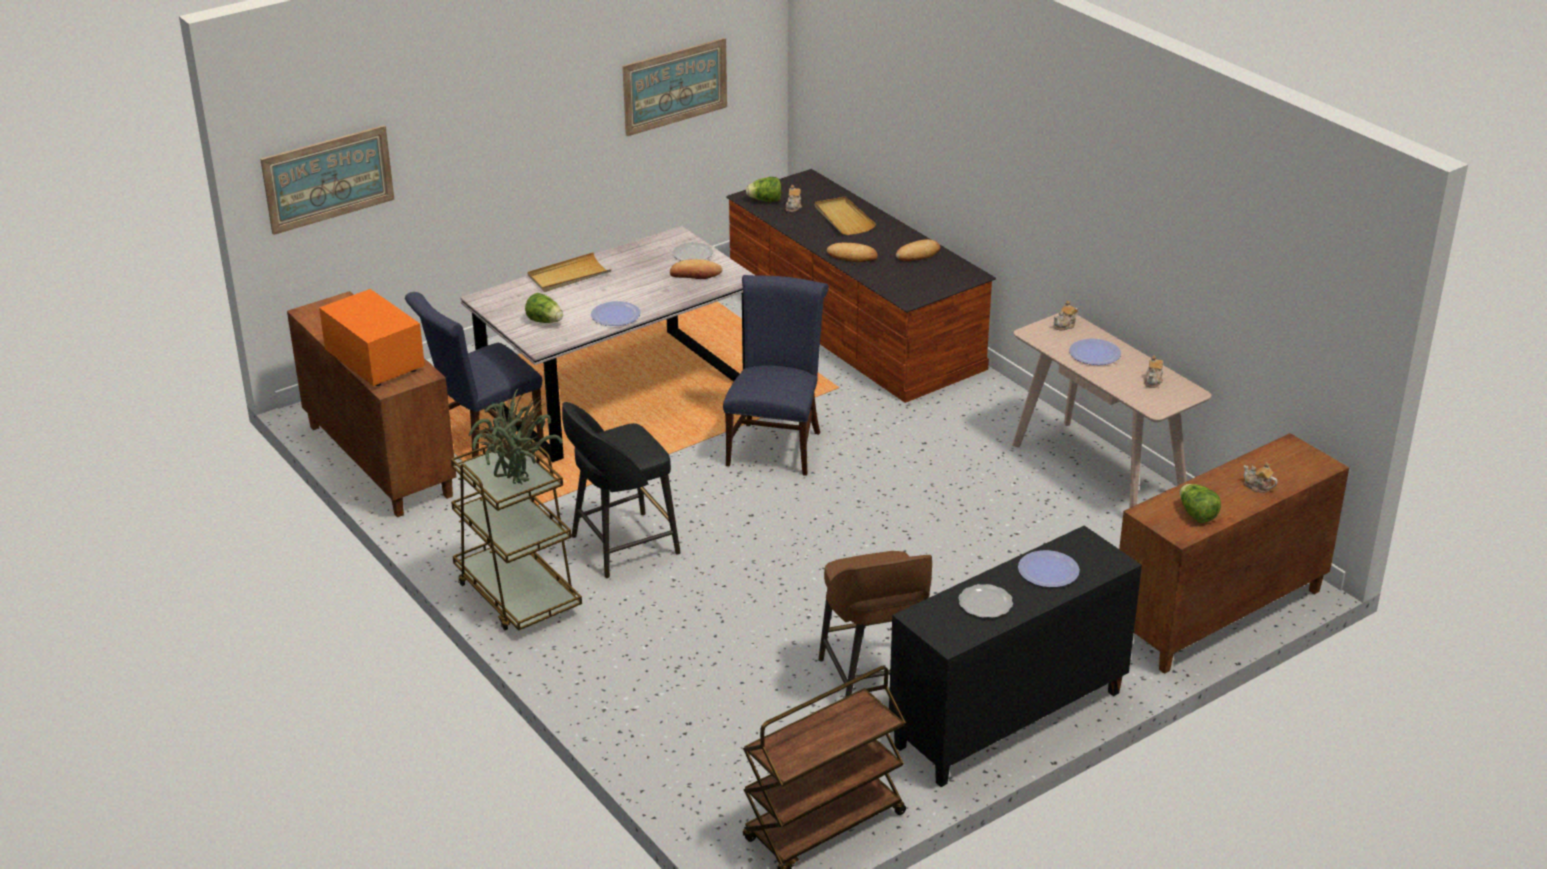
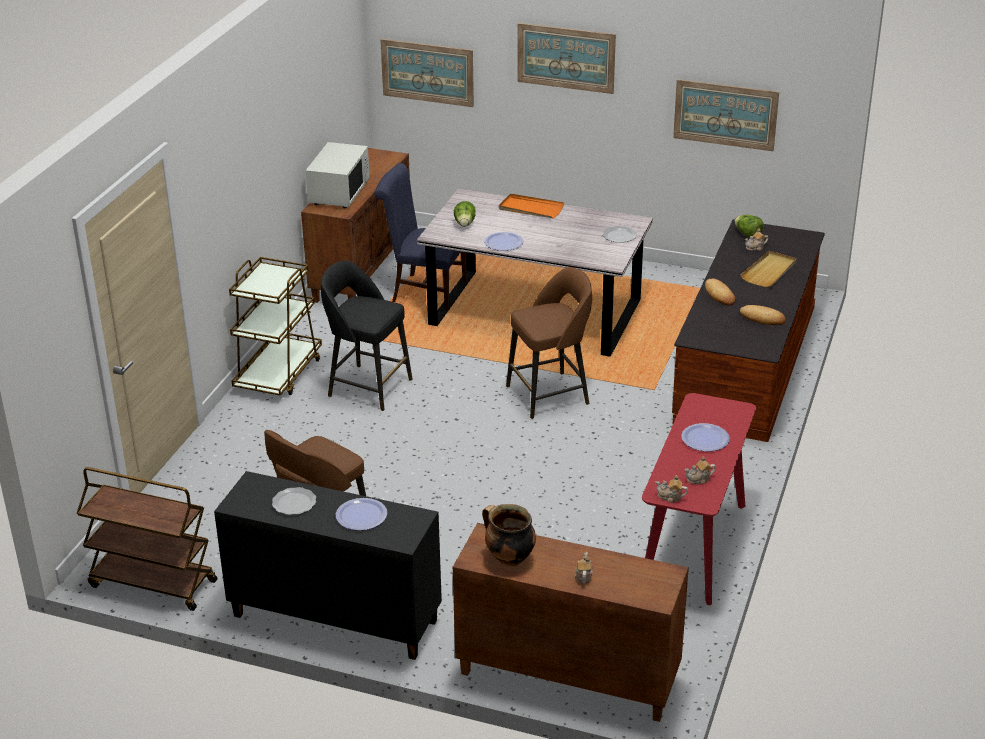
camera: 55 degrees right, 0 degrees up
orange microwave [319,289,425,386] -> white microwave [305,142,370,208]
potted plant [468,386,563,484] -> none
beige tray [527,252,611,292] -> orange tray [499,193,565,218]
bread [670,259,722,279] -> none
blue chair [723,275,829,476] -> brown stool [506,267,592,419]
beige console table [1012,313,1211,508] -> red console table [642,393,756,605]
teapot [1053,301,1079,330] -> teapot moved to [655,475,688,503]
lettuce [1180,484,1221,523] -> cooking pot [482,504,536,566]
none -> picture [517,23,616,94]

